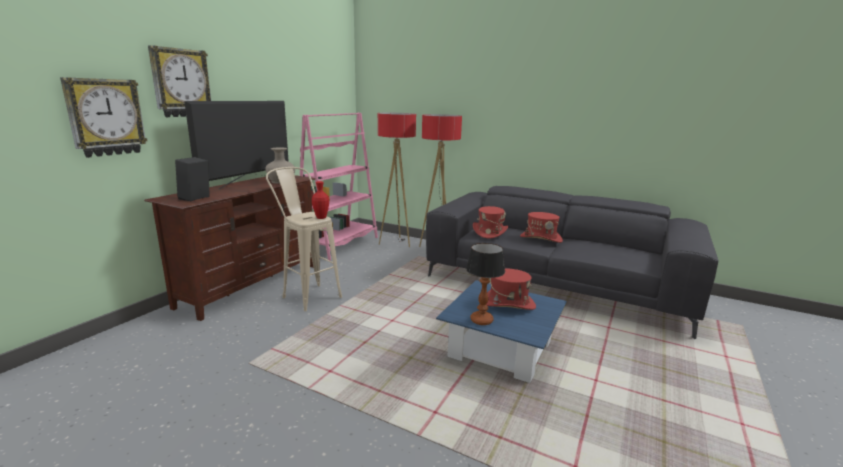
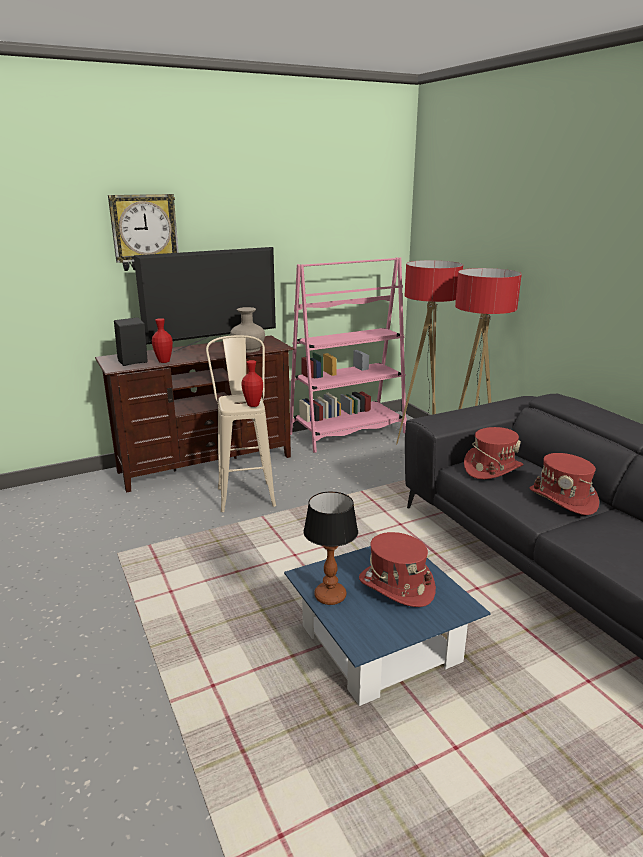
camera: 35 degrees right, 5 degrees up
wall clock [60,77,148,158] -> none
none -> red vase [152,318,173,363]

